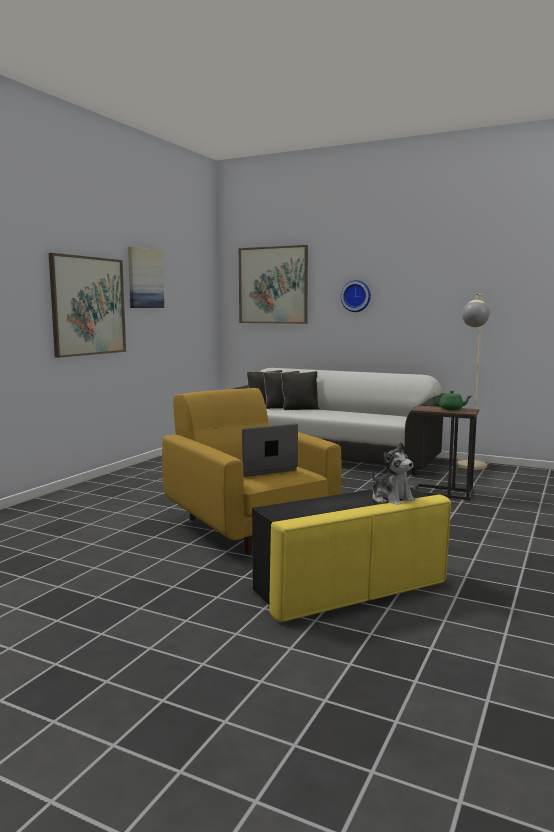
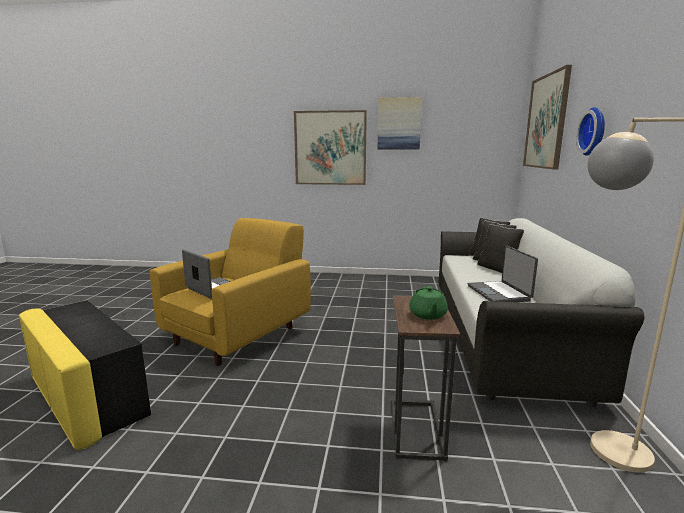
camera: 70 degrees right, 5 degrees up
plush toy [371,442,416,505] -> none
none -> laptop [468,246,538,302]

